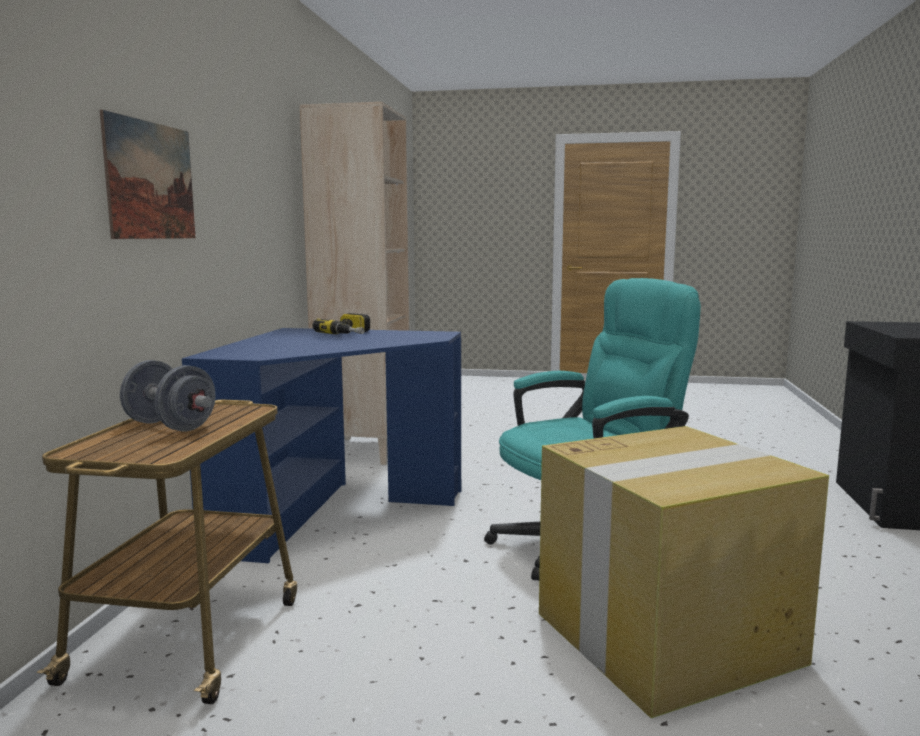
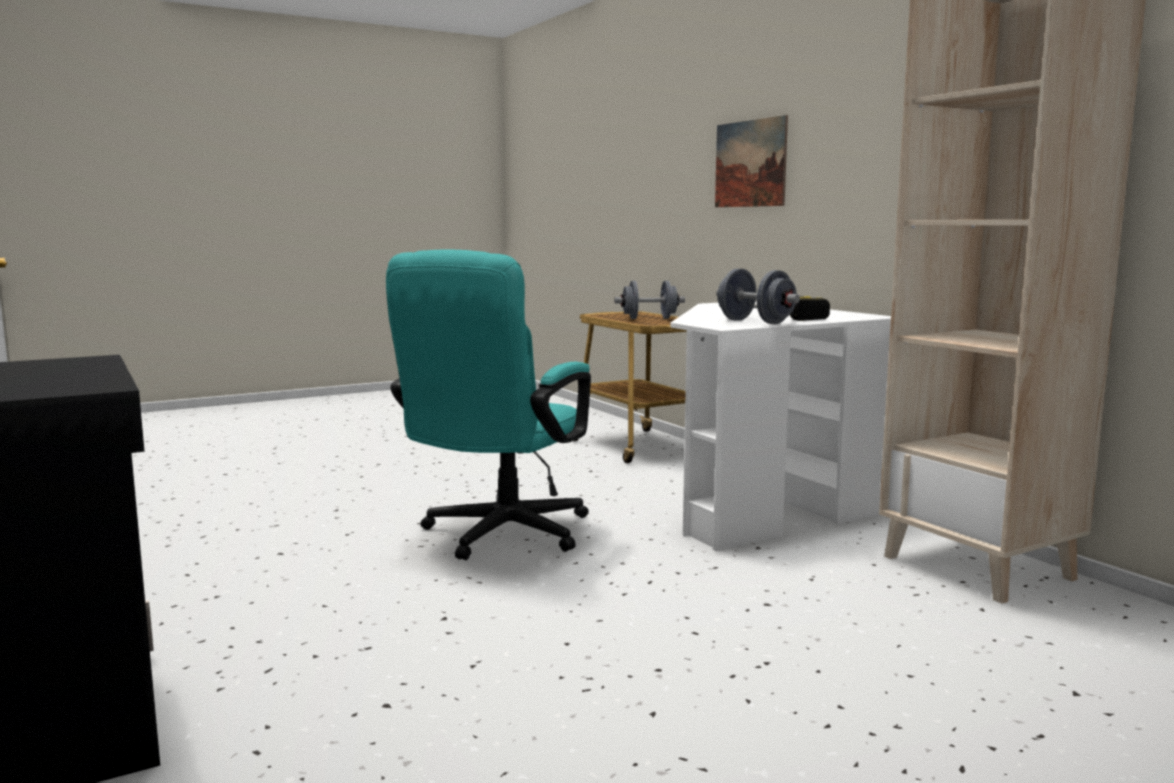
camera: 140 degrees right, 0 degrees up
blue desk [182,328,461,563] -> white desk [671,301,891,551]
cardboard box [539,426,829,718] -> none
none -> grey dumbbell [716,269,800,324]

